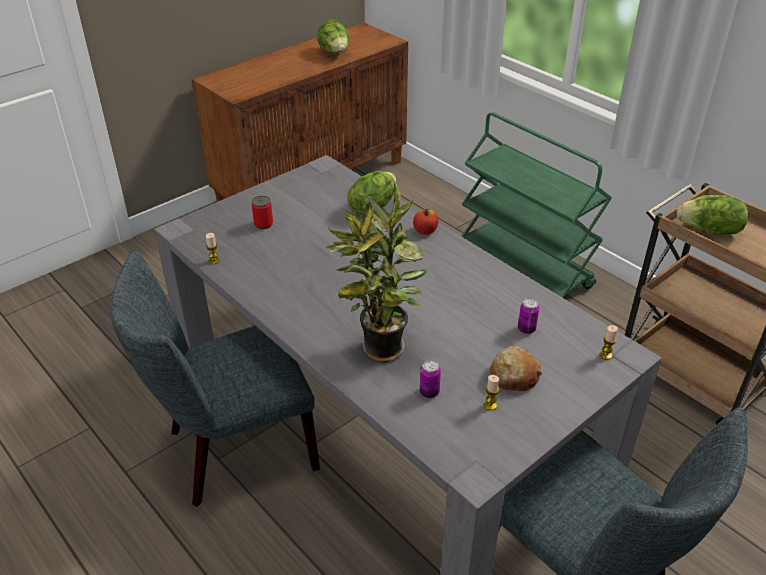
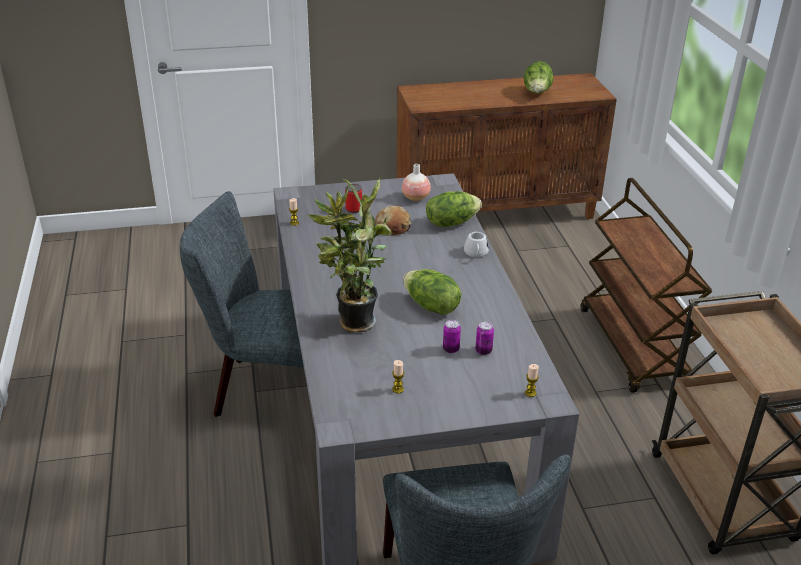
camera: 30 degrees right, 5 degrees down
apple [413,209,438,235] -> white mug [464,232,489,258]
can [420,360,441,398] -> can moved to [443,320,461,353]
green cart [461,112,612,298] -> brown cart [580,178,712,393]
bread [490,346,542,391] -> bread moved to [375,206,412,235]
lettuce [677,195,749,235] -> lettuce moved to [403,269,461,315]
none -> vase [402,164,431,201]

